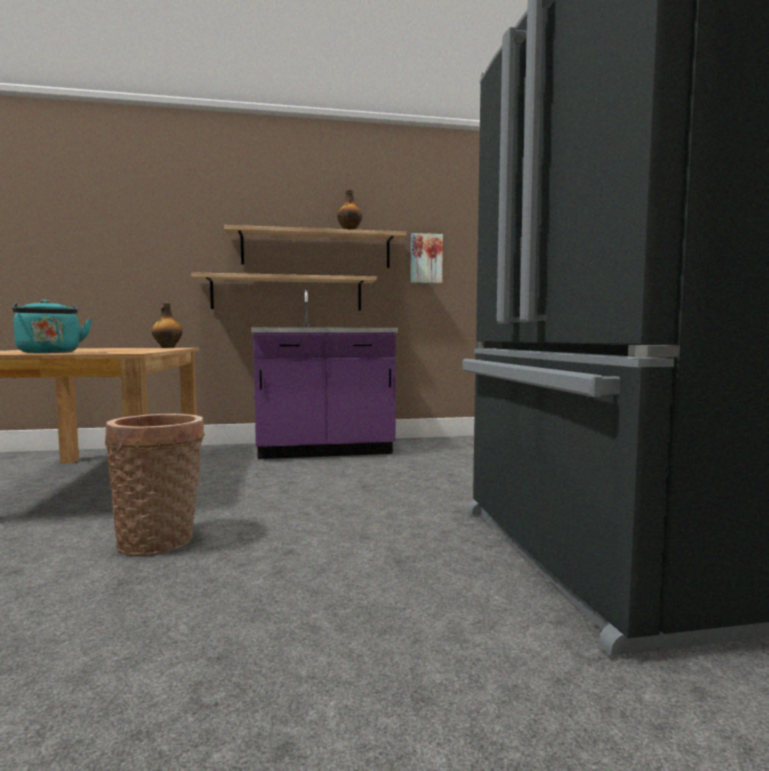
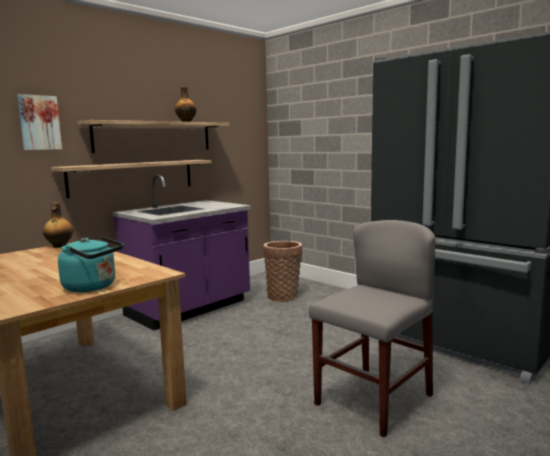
camera: 35 degrees left, 5 degrees up
basket [105,414,205,557] -> basket moved to [263,241,302,302]
picture [411,233,443,283] -> picture moved to [17,94,62,150]
none -> grey chair [309,220,436,438]

